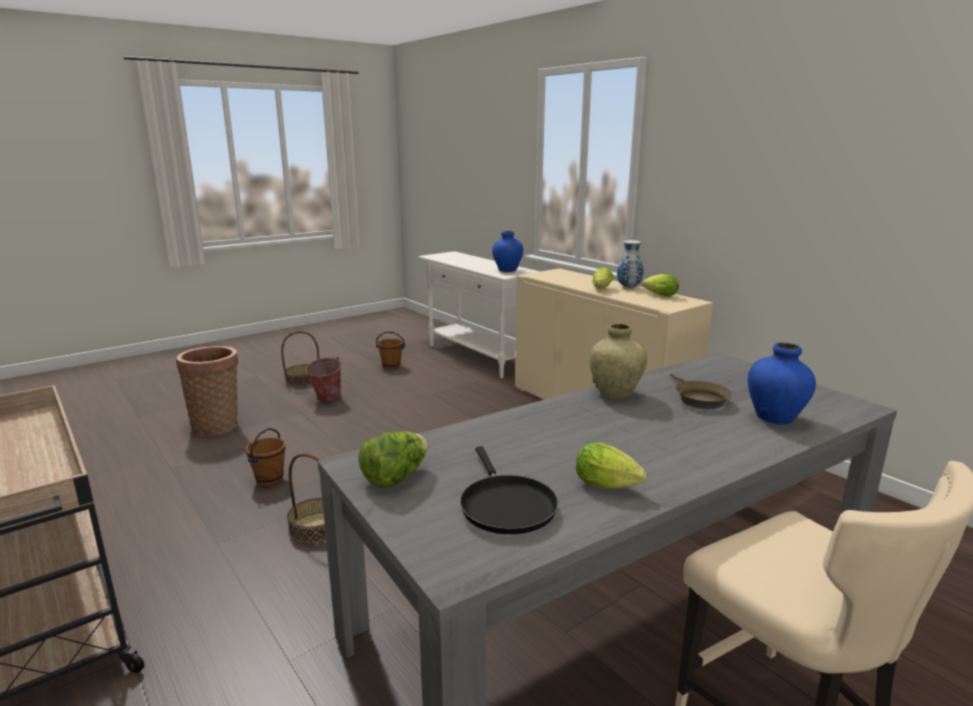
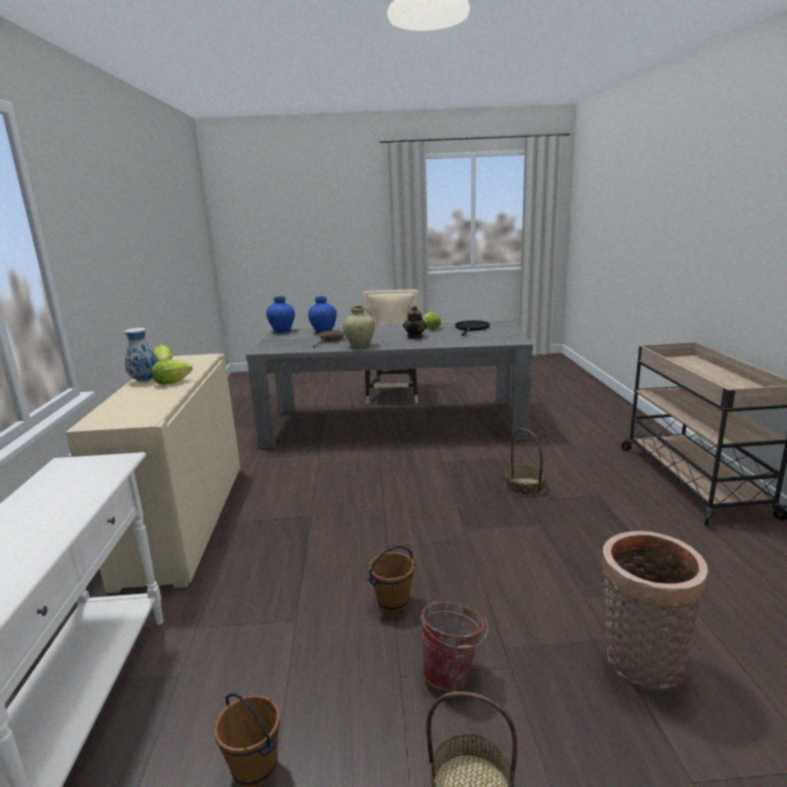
camera: 145 degrees left, 0 degrees up
brown bucket [245,428,286,486] -> brown bucket moved to [367,546,416,613]
lettuce [358,431,428,488] -> none
blue vase [492,231,523,272] -> blue vase moved to [266,296,295,333]
none -> teapot [403,306,427,339]

